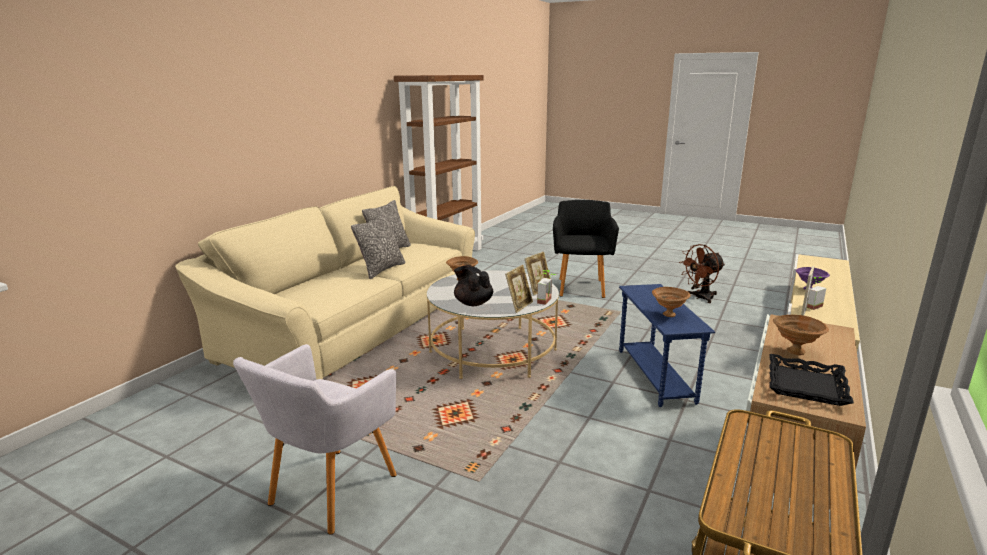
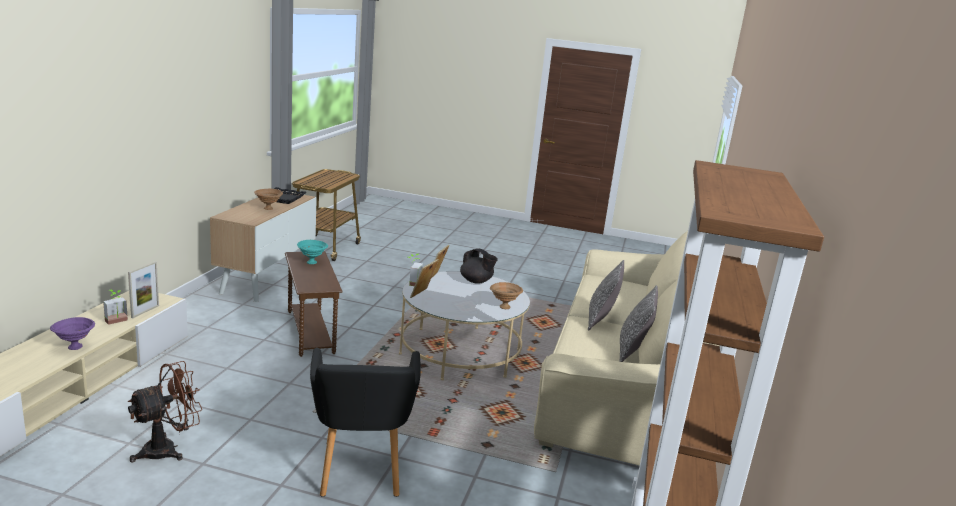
camera: 165 degrees right, 0 degrees up
grey armchair [233,344,397,535] -> none
blue side table [619,284,715,407] -> brown side table [285,251,342,357]
brown bowl [652,287,691,317] -> turquoise bowl [297,240,328,264]

